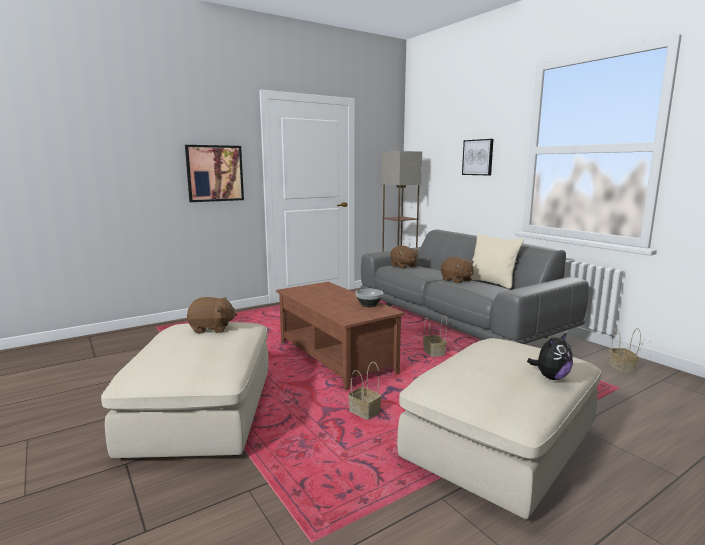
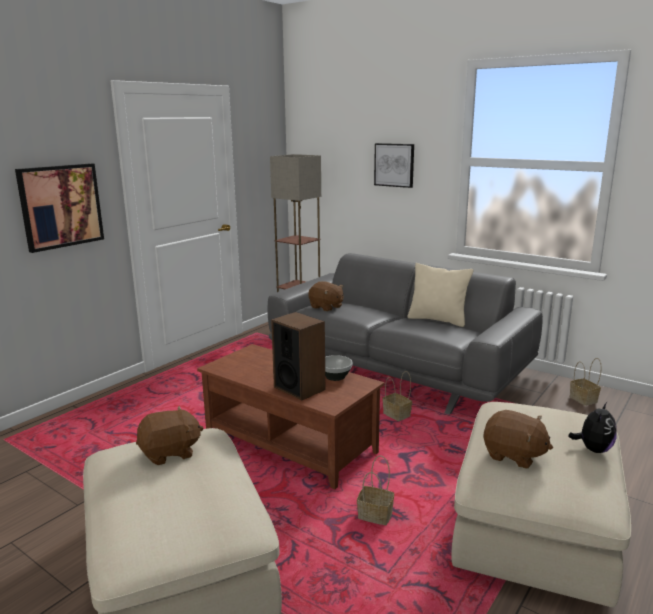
camera: 20 degrees left, 5 degrees up
brown plush toy [441,257,474,283] -> brown plush toy moved to [483,410,553,469]
none -> speaker [271,312,325,400]

